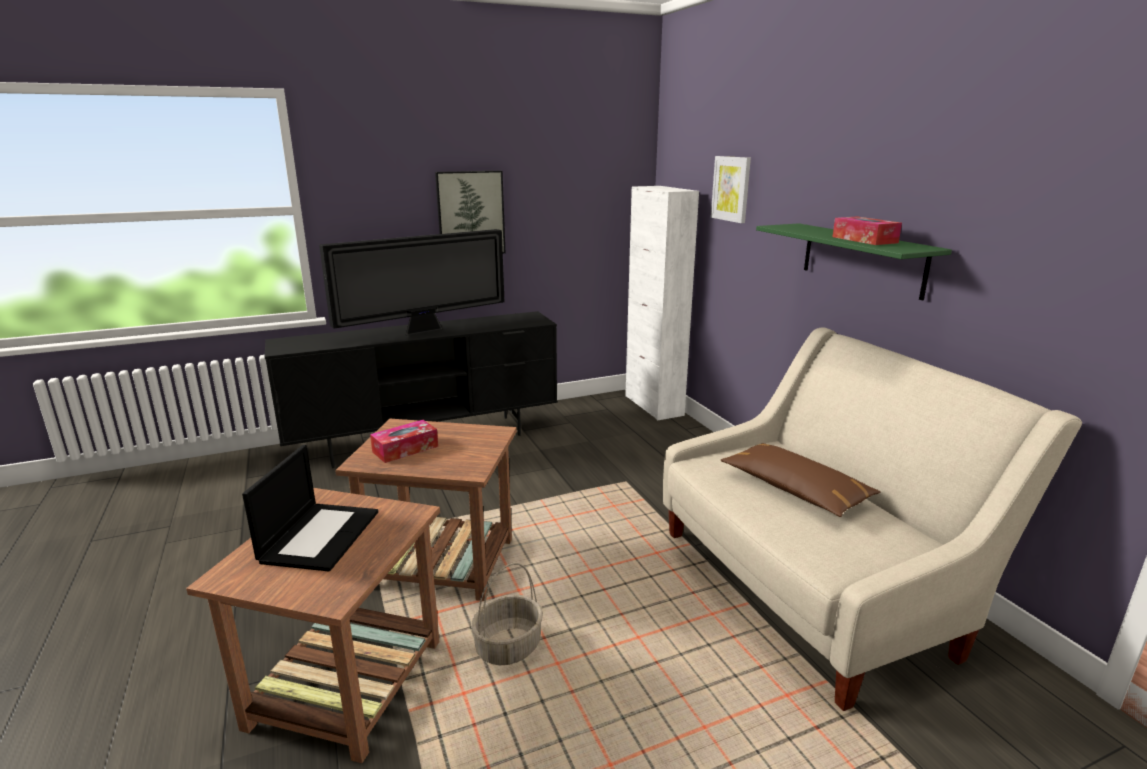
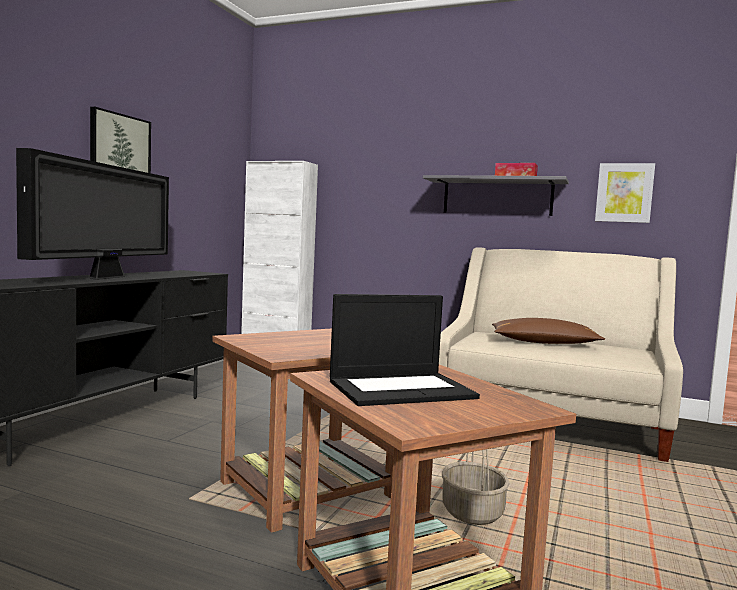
camera: 45 degrees left, 15 degrees down
laptop [242,445,378,571] -> laptop turned 105 degrees clockwise [330,294,480,406]
tissue box [370,420,438,463] -> none
picture [711,156,751,223] -> picture moved to [595,163,655,223]
green shelf [756,223,952,300] -> grey shelf [423,175,569,216]

